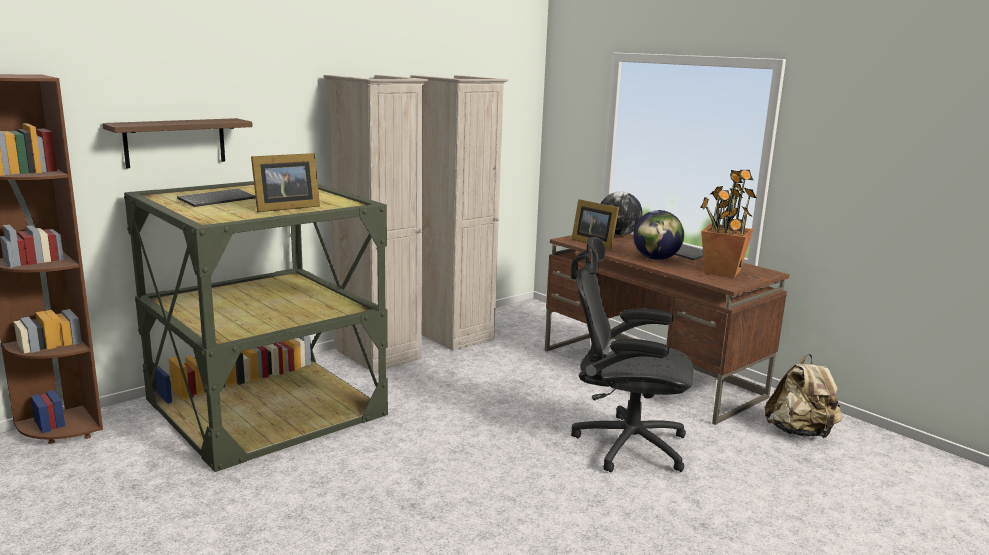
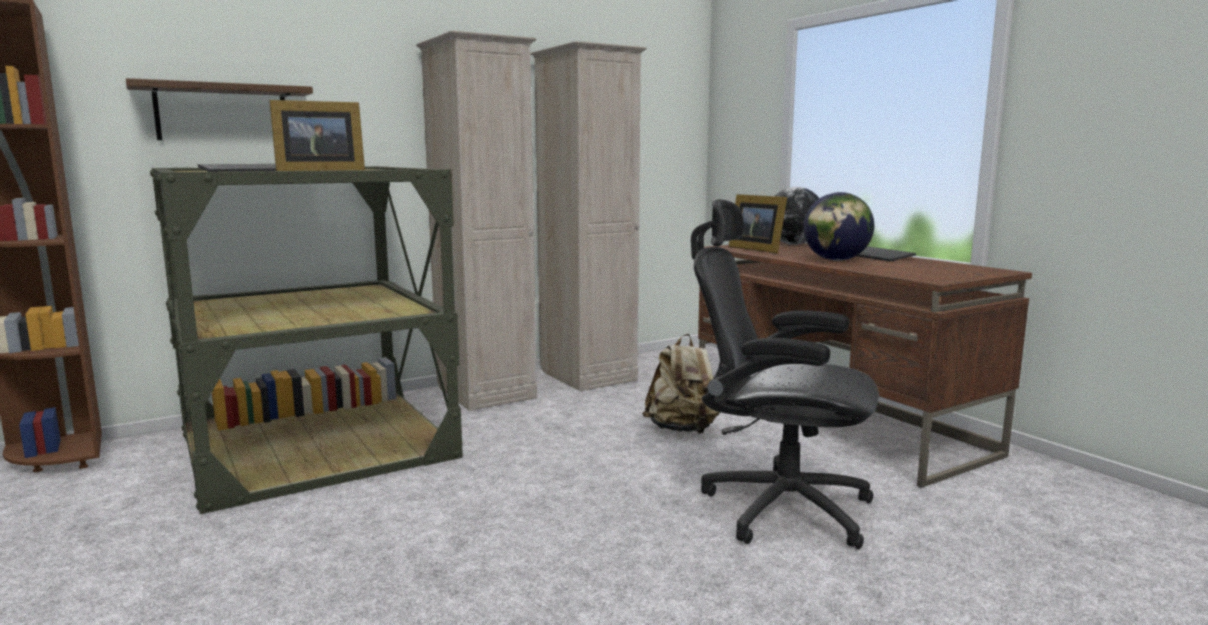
camera: 10 degrees right, 5 degrees down
potted plant [700,170,757,278] -> none
beige backpack [765,354,842,438] -> beige backpack moved to [642,334,719,434]

